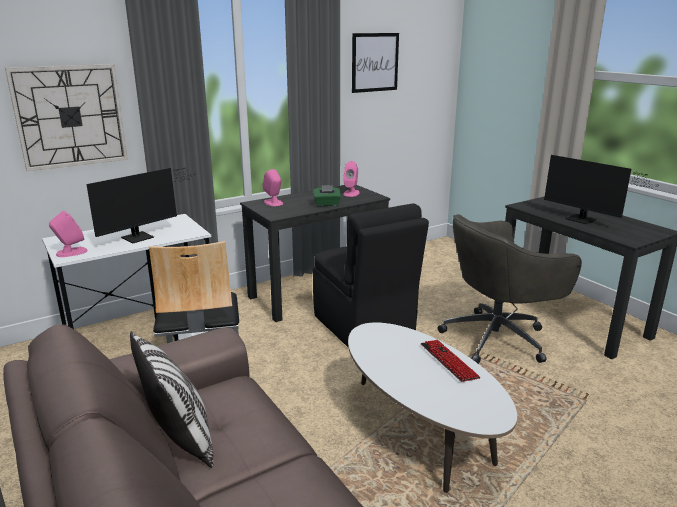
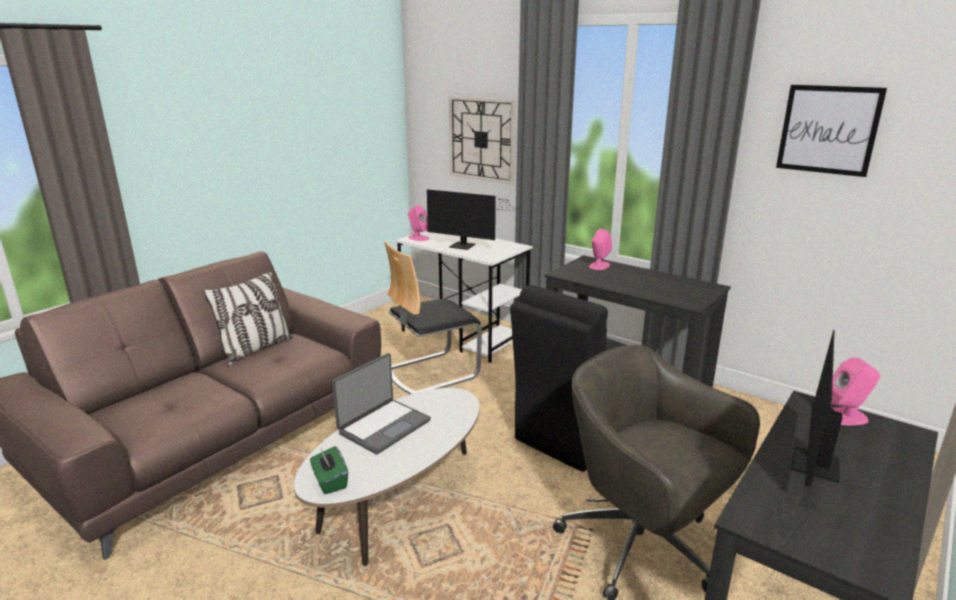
camera: 70 degrees right, 0 degrees up
green tissue box [313,185,341,206] -> green tissue box moved to [310,446,348,494]
pink speaker [343,161,360,197] -> pink speaker moved to [831,357,880,425]
keyboard [421,340,480,382] -> none
none -> laptop [332,353,431,455]

